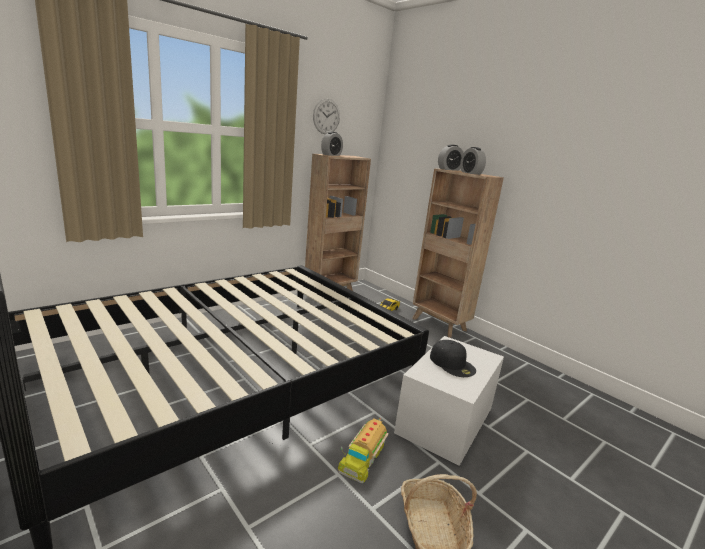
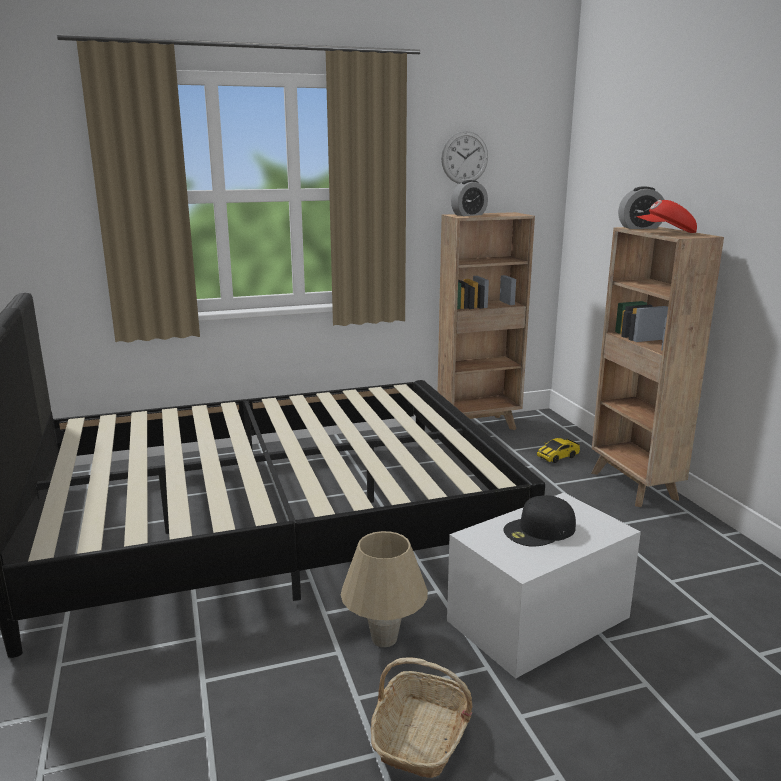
camera: 25 degrees right, 0 degrees up
toy truck [338,418,389,483] -> beige table lamp [341,531,428,647]
black cap [430,340,476,377] -> black cap turned 75 degrees clockwise [503,495,576,547]
alarm clock [460,147,486,175] -> red cap [636,200,697,233]

